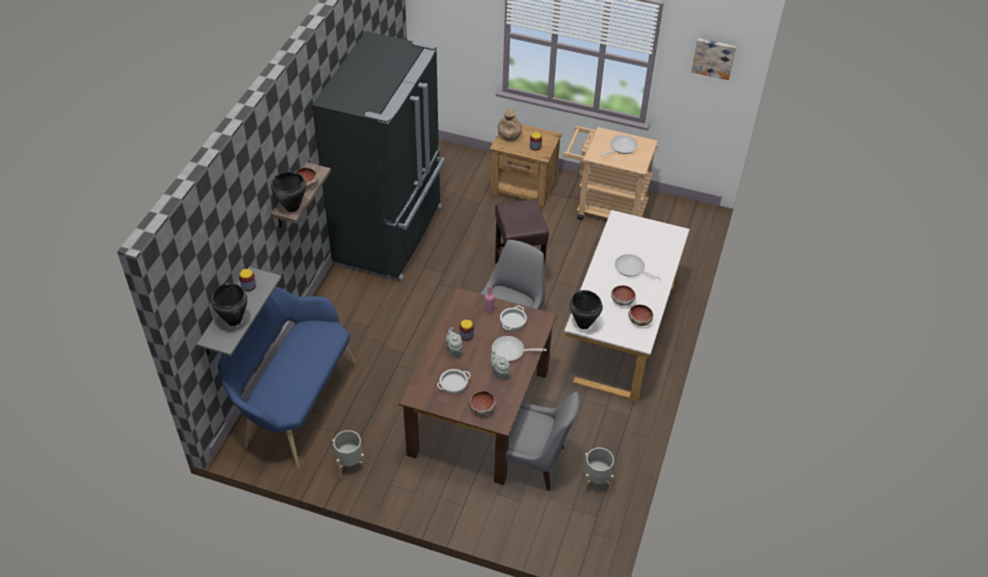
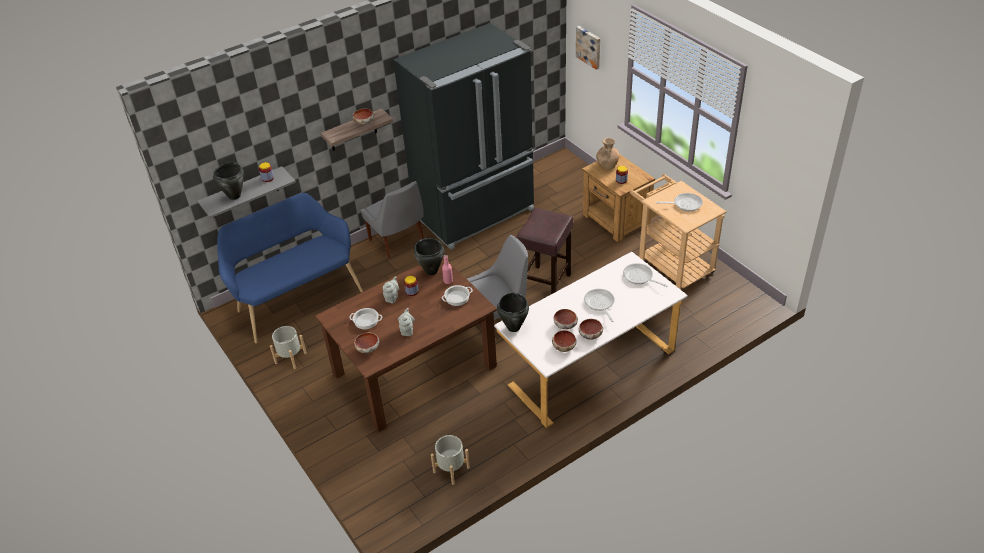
camera: 40 degrees right, 5 degrees down
black cooking pot [271,172,306,212] -> black cooking pot moved to [414,238,445,275]
frying pan [492,336,547,362] -> frying pan moved to [623,263,668,287]
grey chair [506,392,579,491] -> grey chair moved to [361,181,424,259]
picture [691,38,736,80] -> picture moved to [576,26,600,70]
none -> bowl [579,319,603,340]

